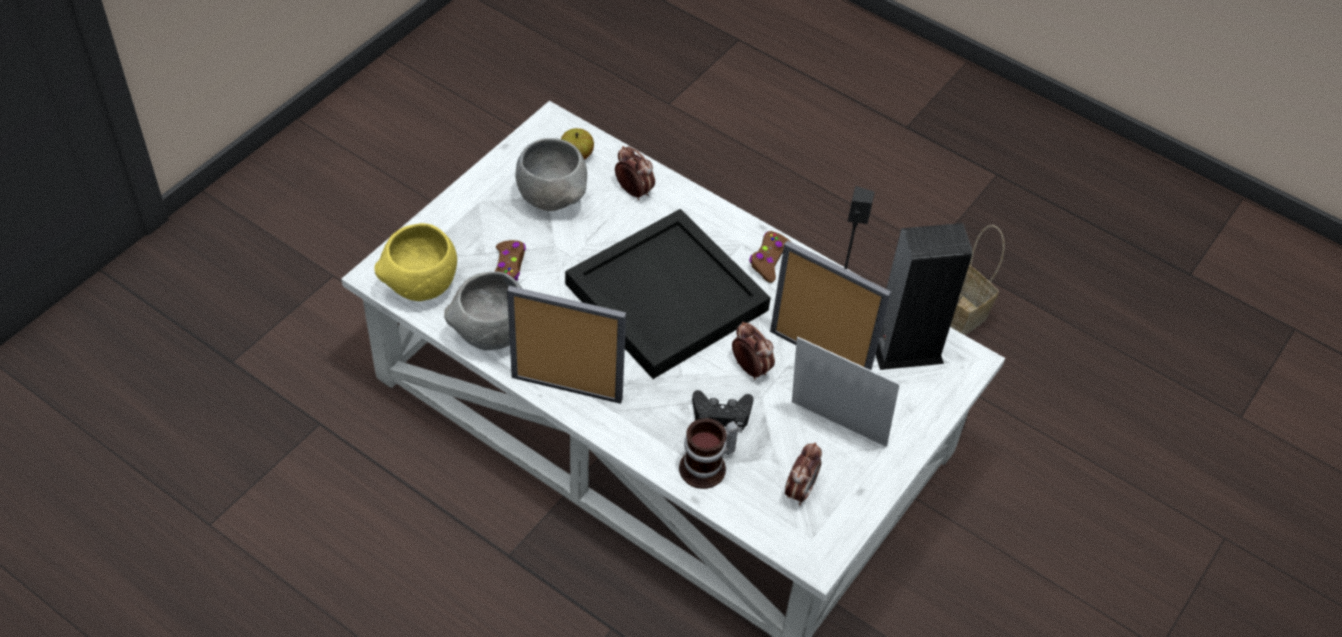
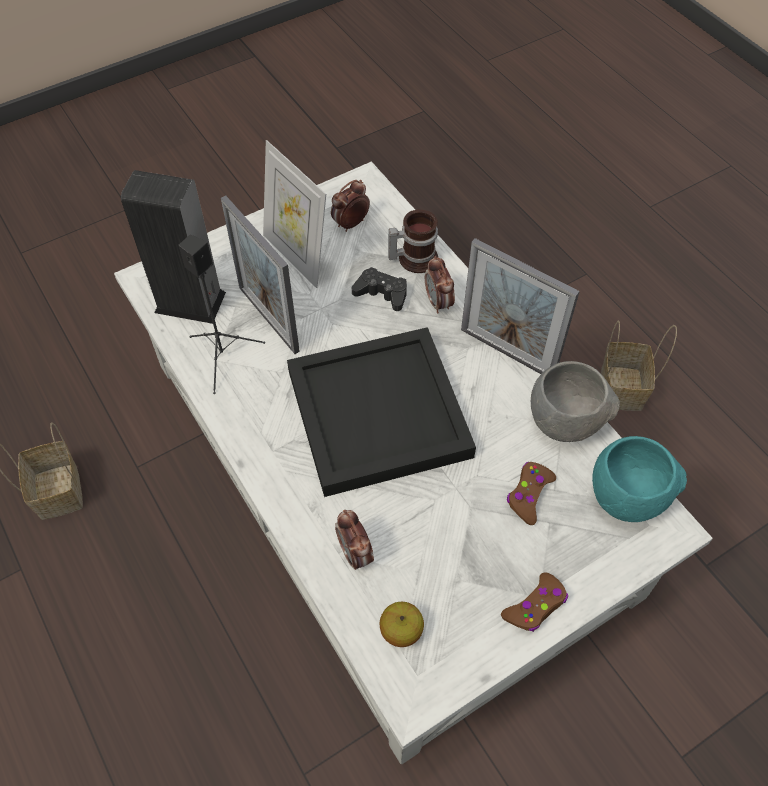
camera: 155 degrees left, 5 degrees up
yellow bowl [374,223,457,301] -> turquoise bowl [592,436,687,522]
grey bowl [515,138,587,211] -> none
alarm clock [732,322,775,380] -> alarm clock moved to [425,256,455,314]
brown game controller [749,231,791,283] -> brown game controller moved to [501,572,568,632]
none -> basket [601,321,677,411]

